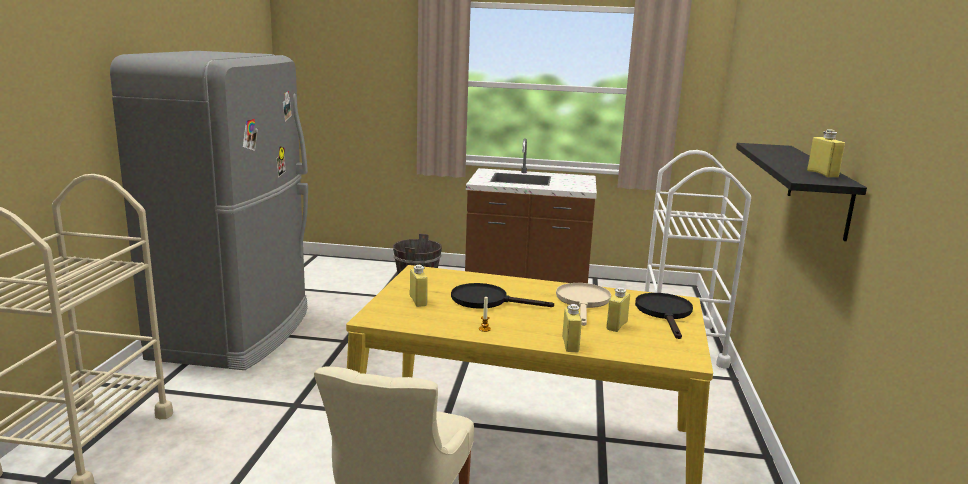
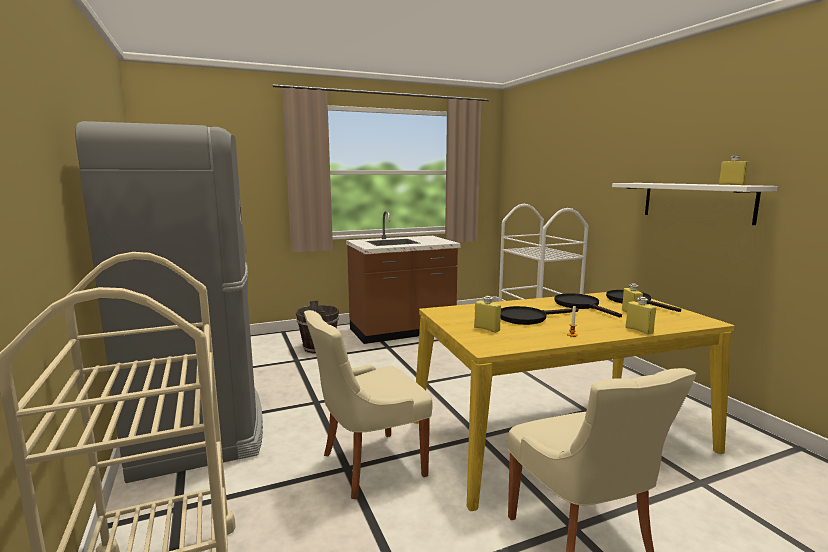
camera: 30 degrees left, 5 degrees down
beige frying pan [556,283,611,326] -> black frying pan [554,293,622,318]
black shelf [736,143,867,241] -> white shelf [612,183,778,225]
none -> beige chair [304,310,433,499]

